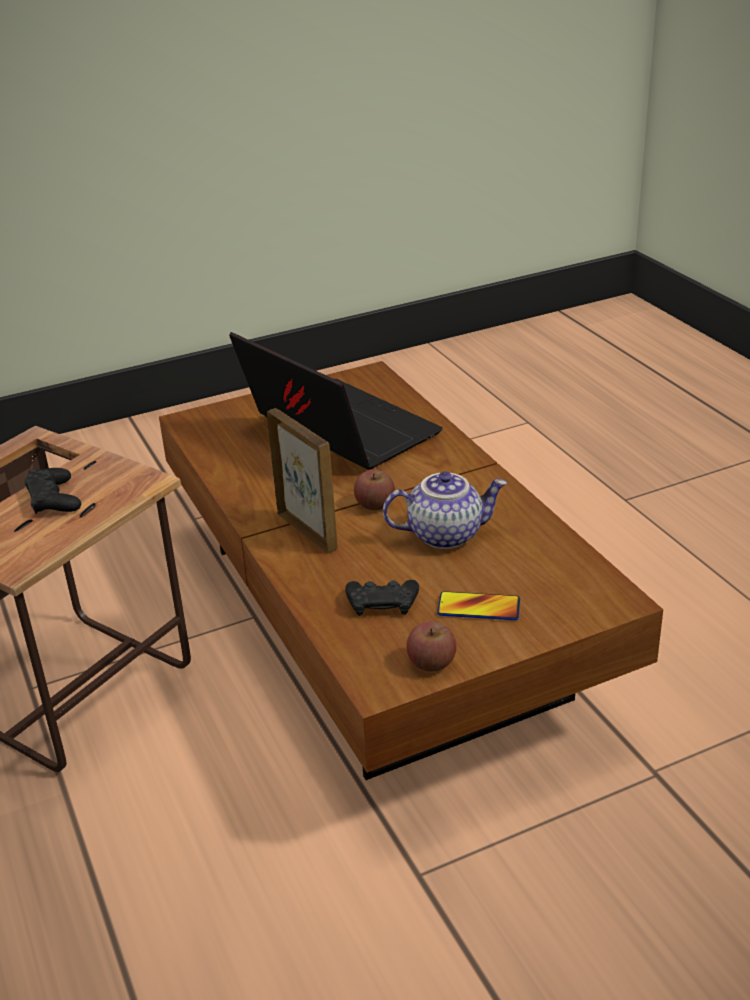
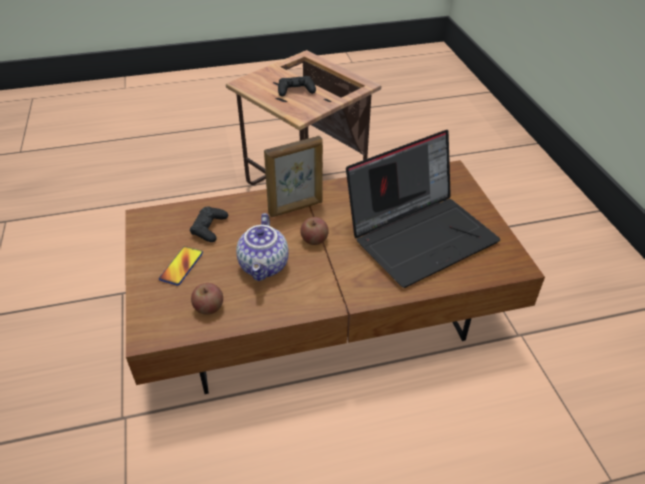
camera: 100 degrees right, 10 degrees up
apple [406,621,456,671] -> apple moved to [191,283,223,315]

